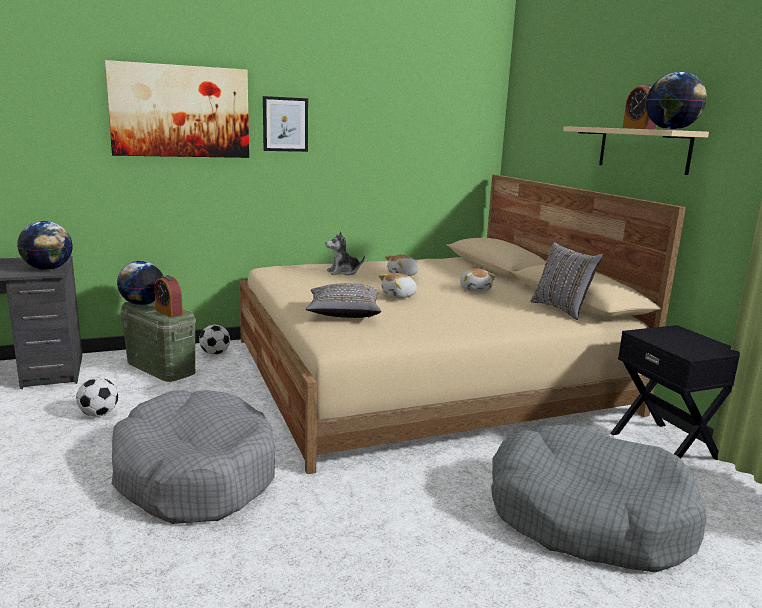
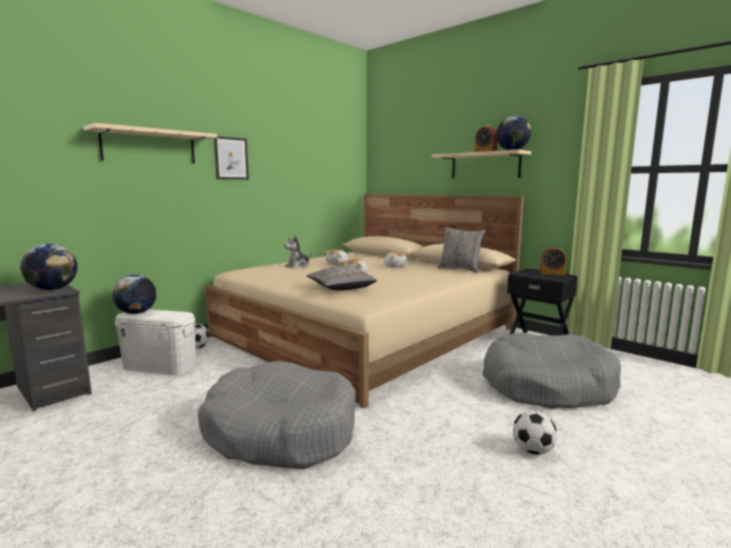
camera: 25 degrees left, 5 degrees down
football [76,378,118,417] -> football moved to [513,410,557,455]
picture [104,60,249,158] -> beige shelf [83,123,217,164]
green storage box [120,301,196,382] -> white storage box [115,309,196,375]
alarm clock [154,275,183,317] -> alarm clock moved to [540,246,567,276]

